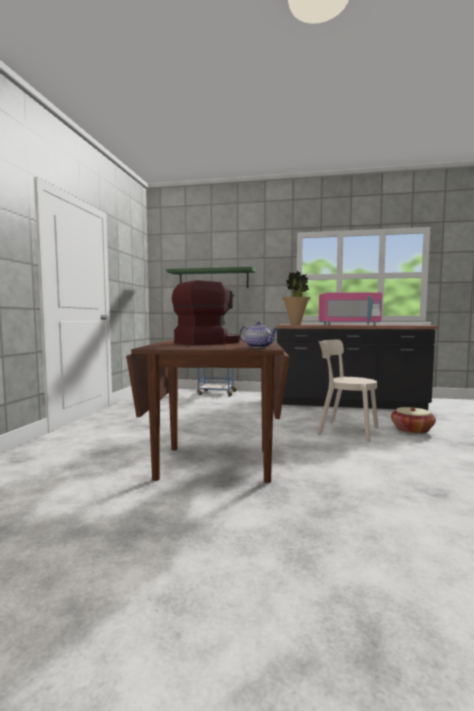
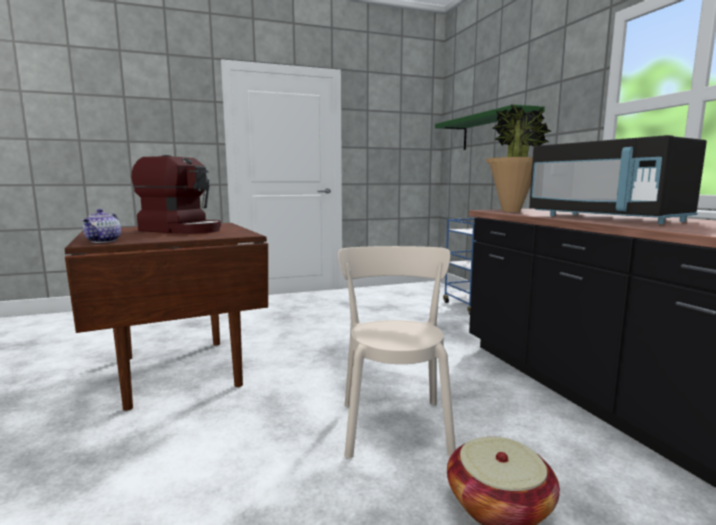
camera: 60 degrees right, 5 degrees up
pink microwave [319,292,382,325] -> black microwave [529,135,707,224]

